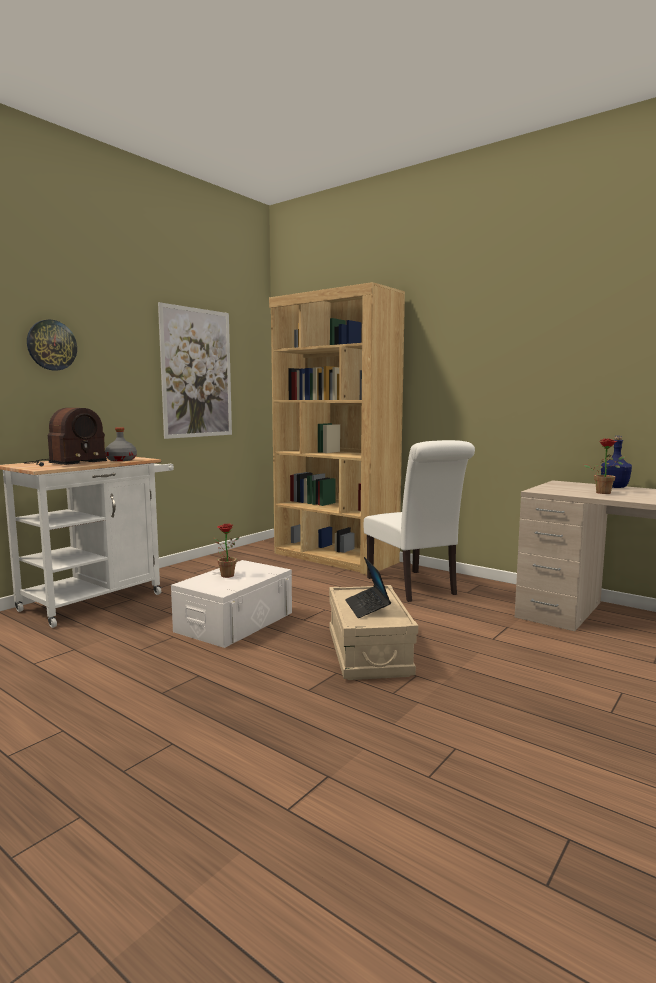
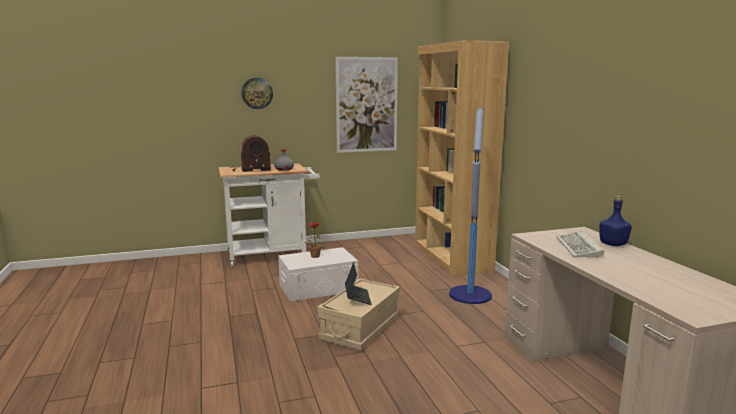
camera: 35 degrees right, 5 degrees up
laptop [345,557,391,618] -> laptop turned 150 degrees clockwise [345,262,372,305]
white chair [364,440,475,602] -> floor lamp [449,108,492,304]
potted plant [584,438,625,494] -> keyboard [556,231,604,258]

